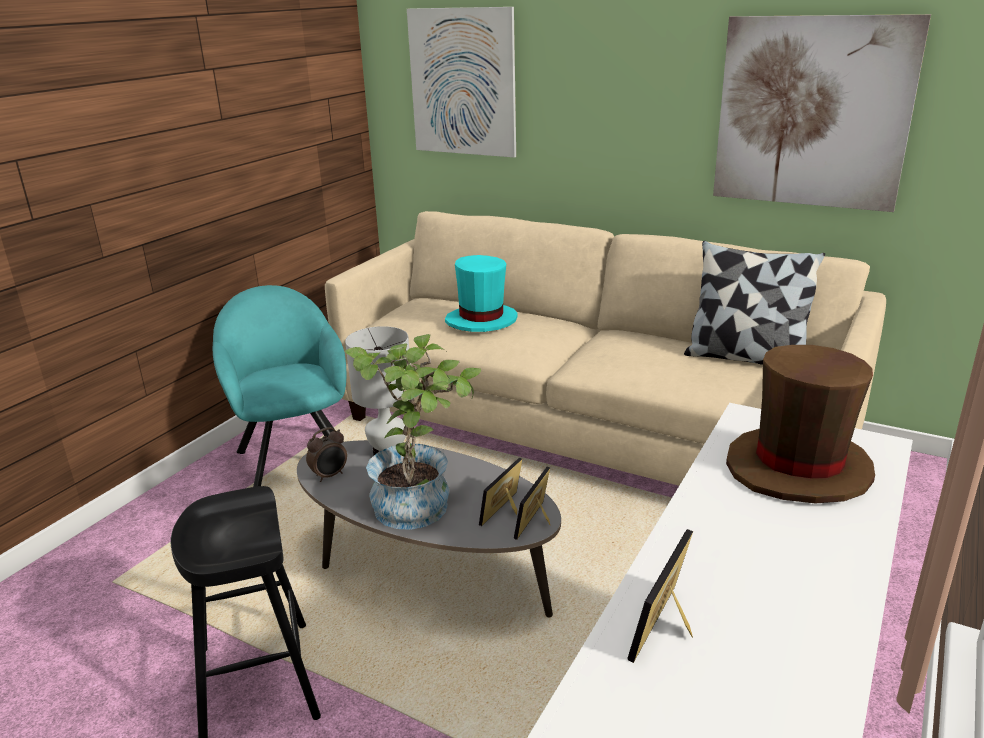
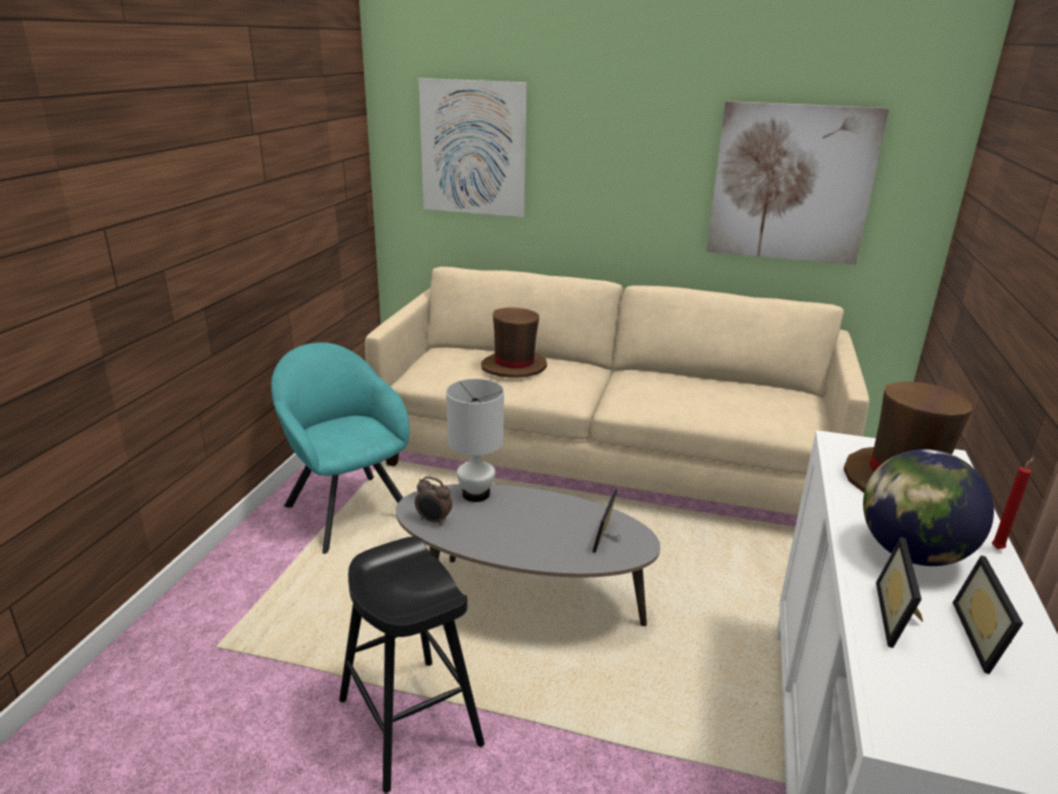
camera: 15 degrees left, 0 degrees up
alarm clock [306,427,347,482] -> alarm clock turned 75 degrees clockwise [415,476,452,526]
potted plant [345,334,482,530] -> none
turquoise hat [445,255,518,332] -> brown hat [481,307,547,378]
picture frame [514,467,551,540] -> picture frame moved to [952,555,1023,674]
pillow [684,241,825,365] -> none
none -> globe [863,449,994,566]
none -> red candle [991,457,1034,549]

